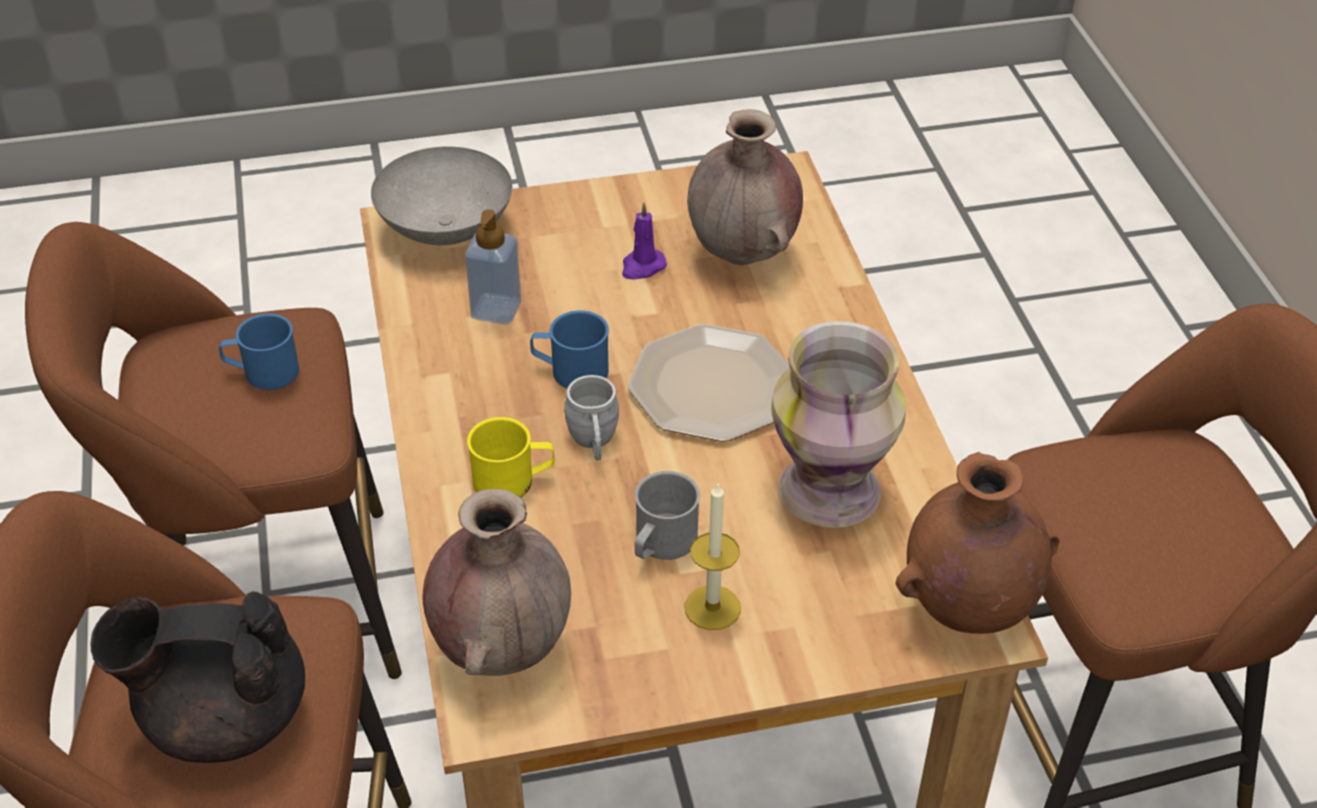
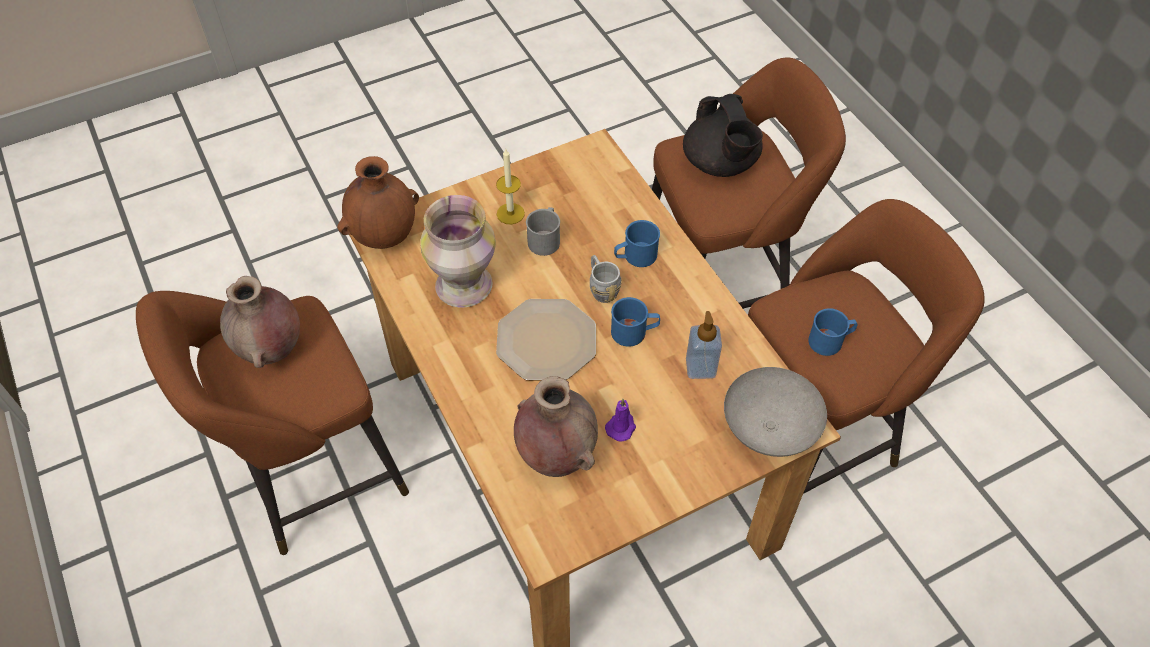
camera: 165 degrees right, 10 degrees up
black teapot [90,591,305,763] -> black teapot turned 90 degrees clockwise [683,94,763,177]
brown vase [422,489,571,676] -> brown vase moved to [220,276,300,368]
yellow mug [467,417,554,498] -> blue mug [614,220,660,267]

